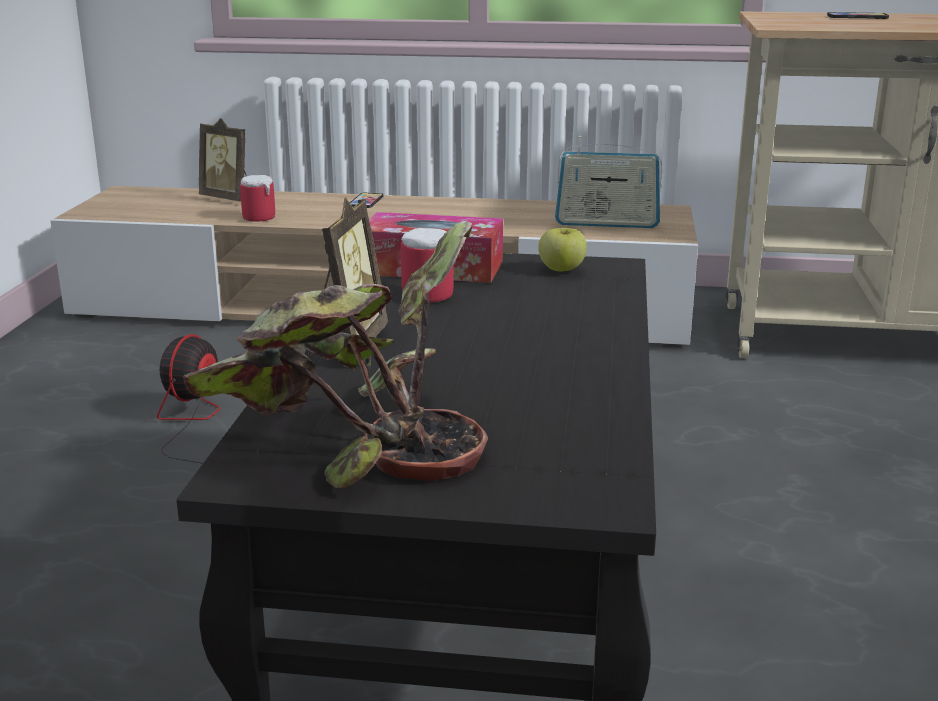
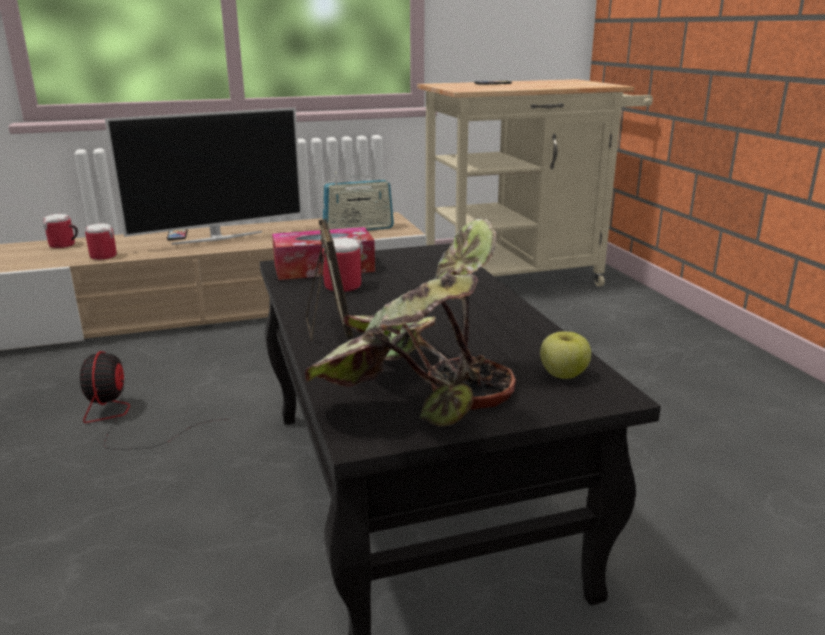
camera: 25 degrees left, 0 degrees up
picture frame [199,118,247,201] -> mug [43,214,78,248]
apple [538,228,587,271] -> apple moved to [540,332,591,379]
none -> television [105,108,302,245]

